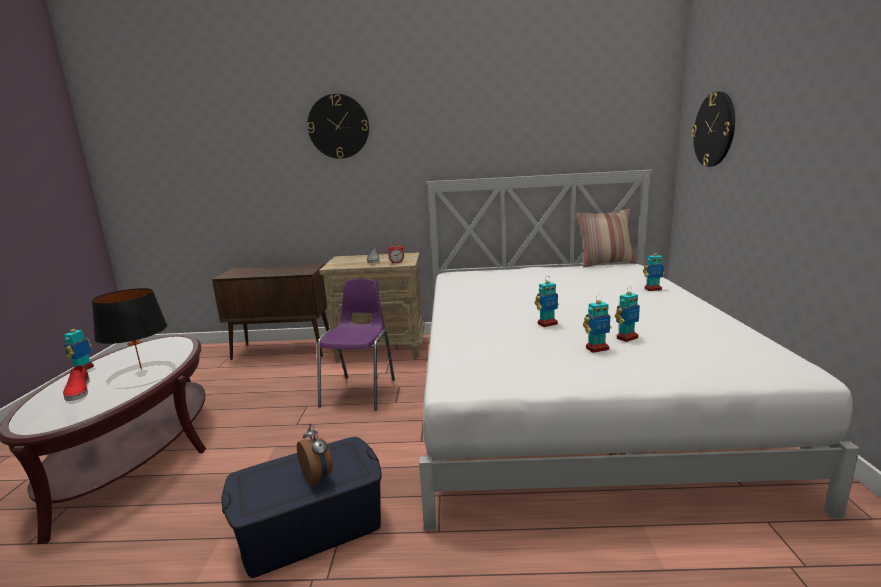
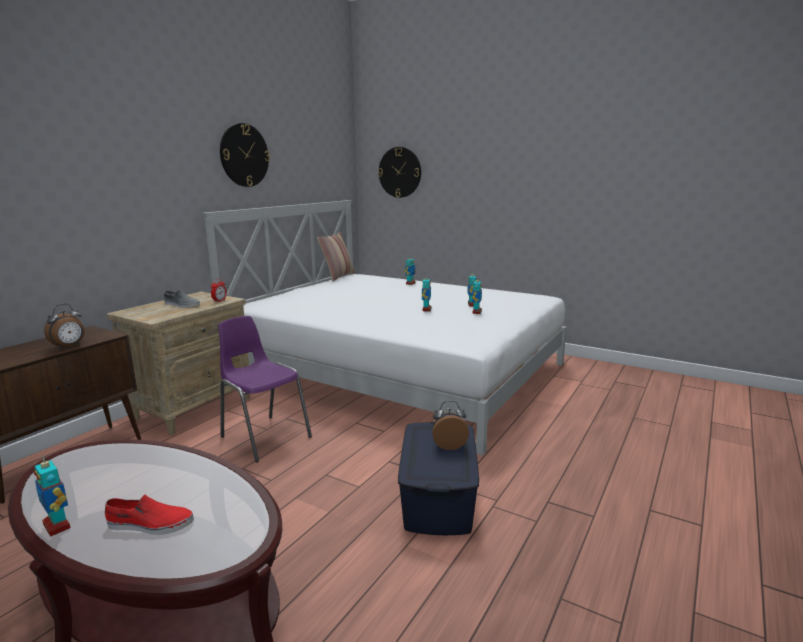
camera: 60 degrees left, 0 degrees up
black table lamp [92,288,167,370] -> none
wall clock [307,94,369,159] -> wall clock moved to [220,123,270,187]
none -> alarm clock [44,304,84,349]

